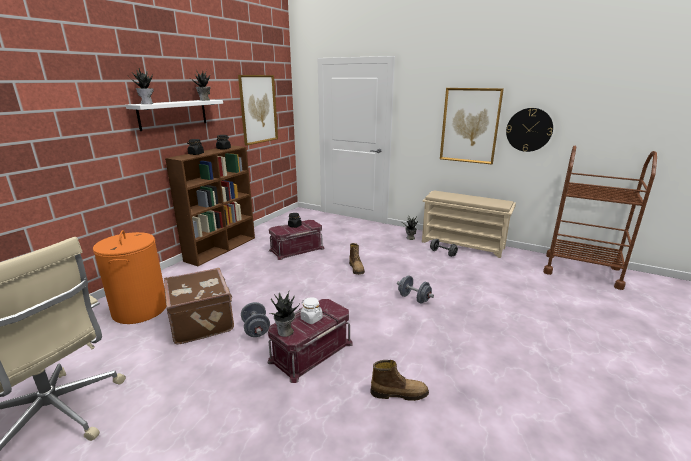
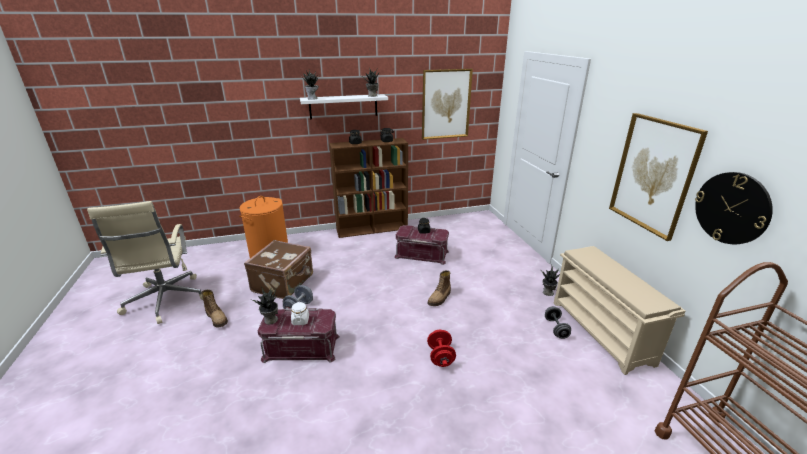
camera: 45 degrees right, 5 degrees up
boot [370,360,429,401] -> boot moved to [201,290,228,327]
grey dumbbell [397,276,434,304] -> red dumbbell [427,330,456,367]

